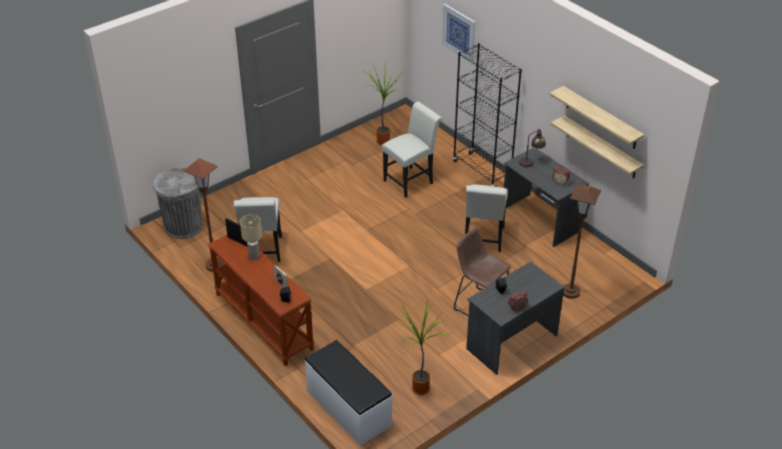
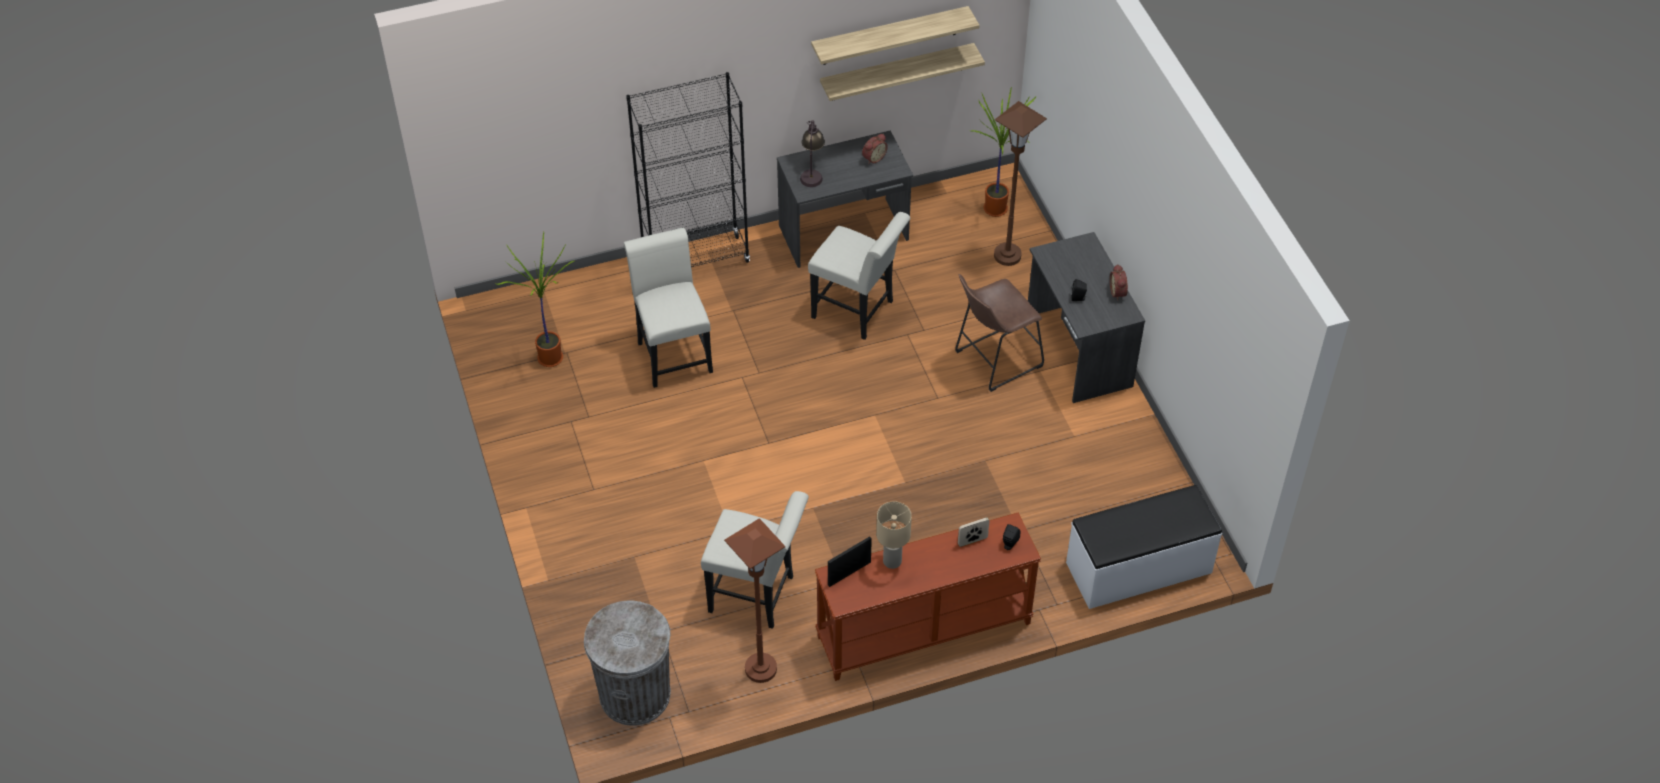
camera: 70 degrees left, 10 degrees up
potted plant [397,300,450,396] -> potted plant moved to [971,86,1036,217]
picture [442,4,476,62] -> none

